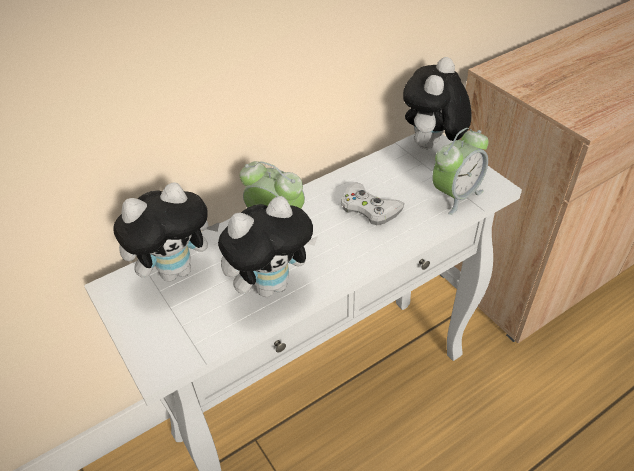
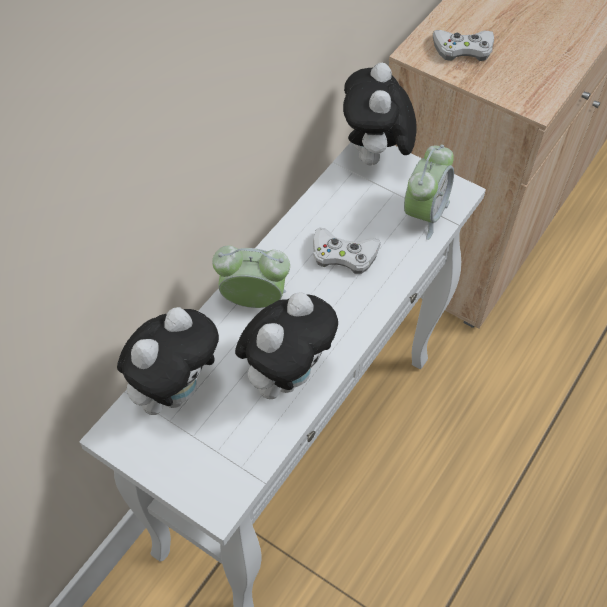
camera: 25 degrees left, 10 degrees up
none -> white game controller [433,30,494,61]

